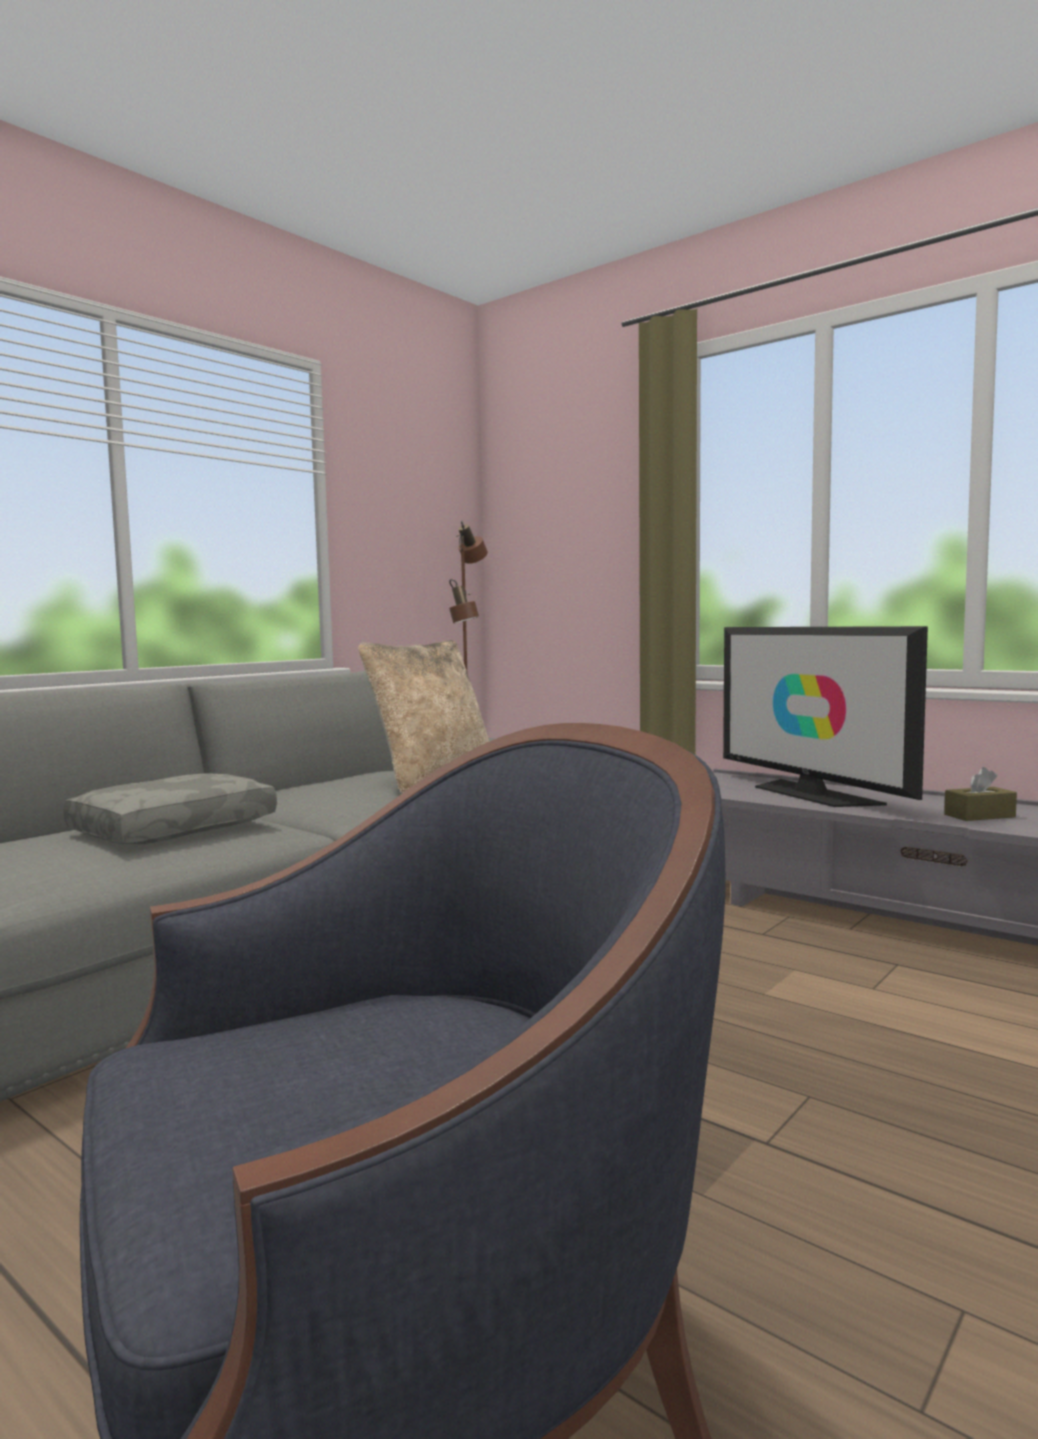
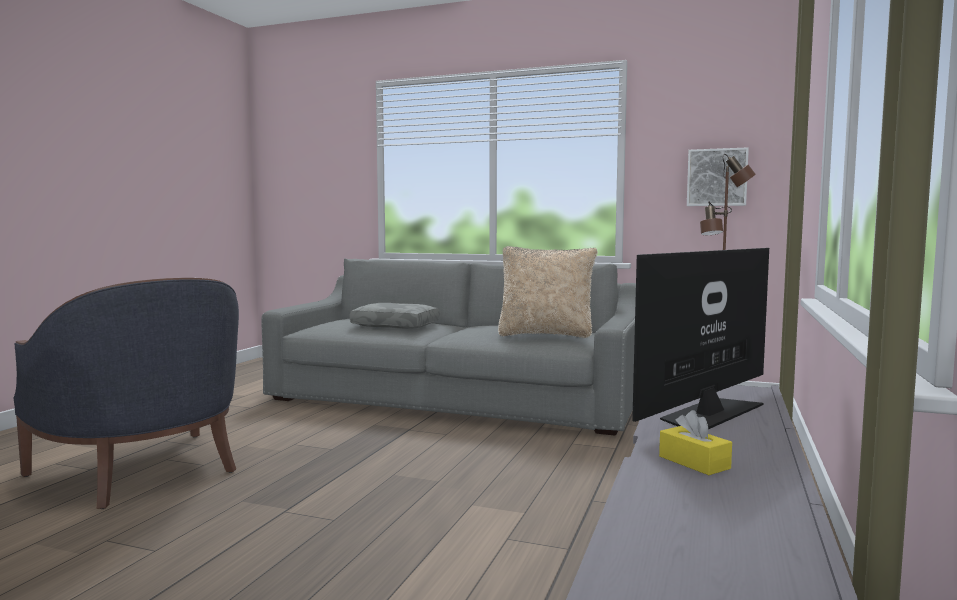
camera: 70 degrees right, 0 degrees up
brown tissue box [944,767,1017,821] -> yellow tissue box [659,410,732,475]
none -> picture [687,147,749,206]

